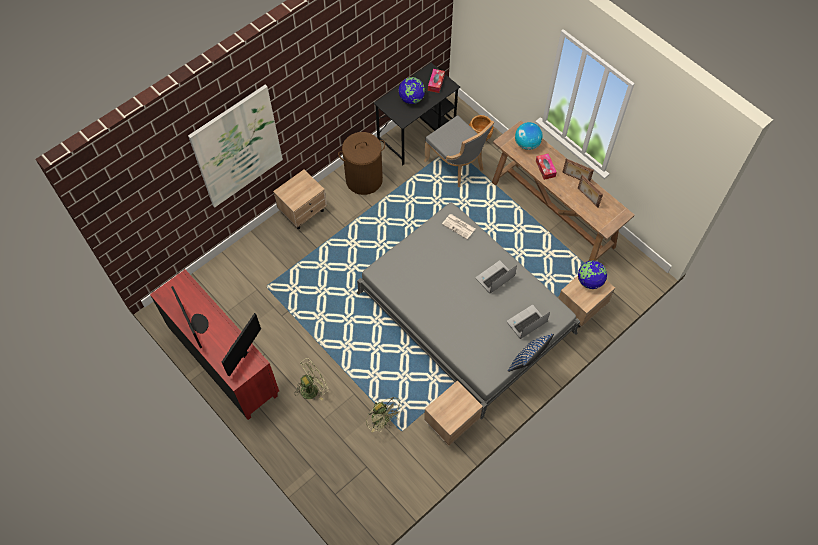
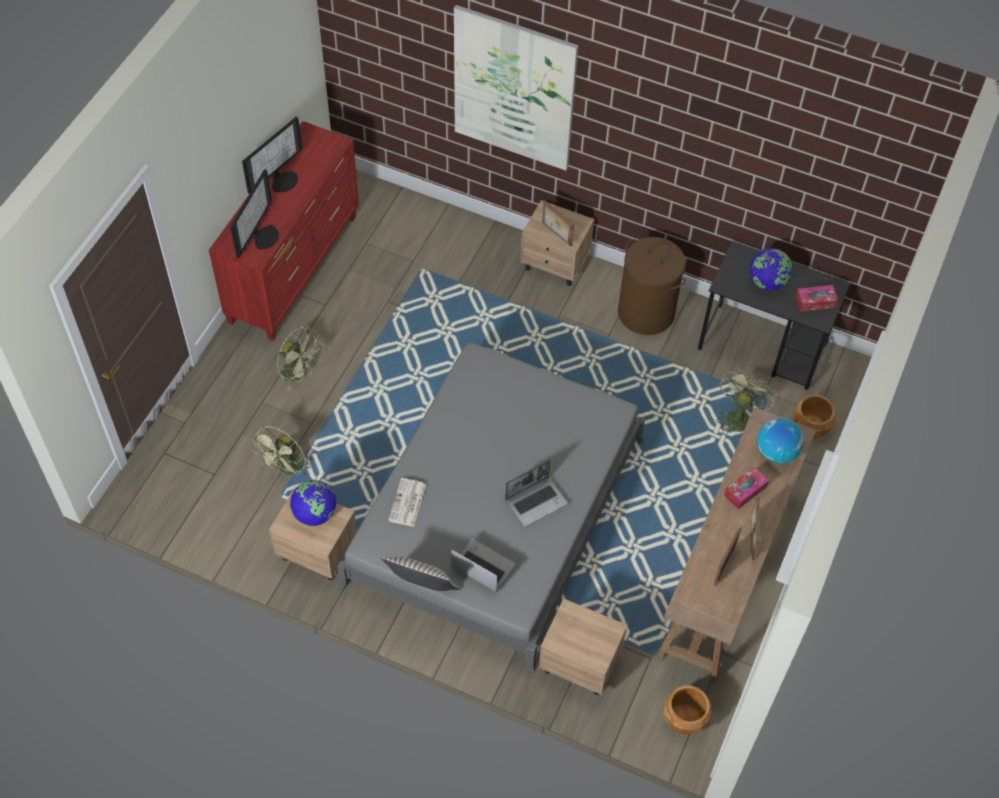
camera: 65 degrees right, 5 degrees down
monitor [222,313,261,376] -> monitor turned 105 degrees clockwise [230,169,279,258]
grey chair [424,115,494,187] -> green fan [719,370,776,432]
newspaper [442,214,475,239] -> newspaper moved to [388,478,426,527]
laptop [476,260,517,293] -> laptop turned 120 degrees clockwise [505,460,568,527]
blue pillow [507,333,554,372] -> beige pillow [381,557,460,591]
globe [578,261,607,289] -> globe moved to [290,480,337,526]
none -> picture frame [542,200,574,247]
none -> brown planter [663,685,712,735]

